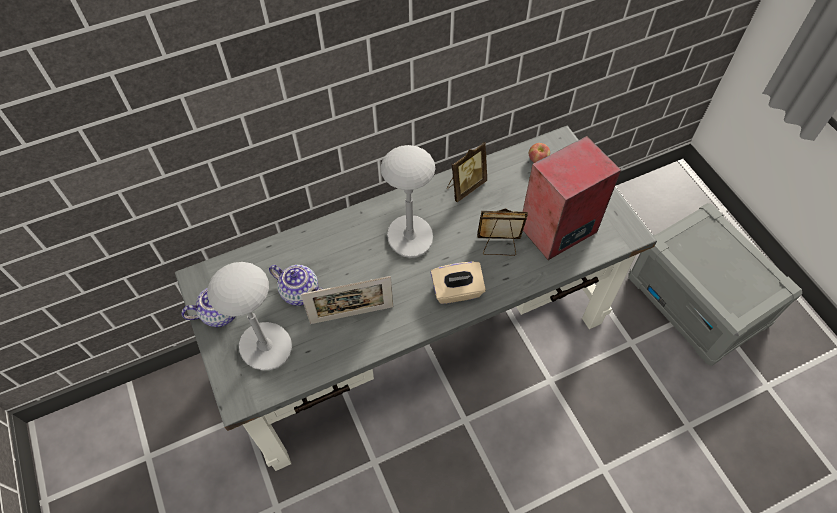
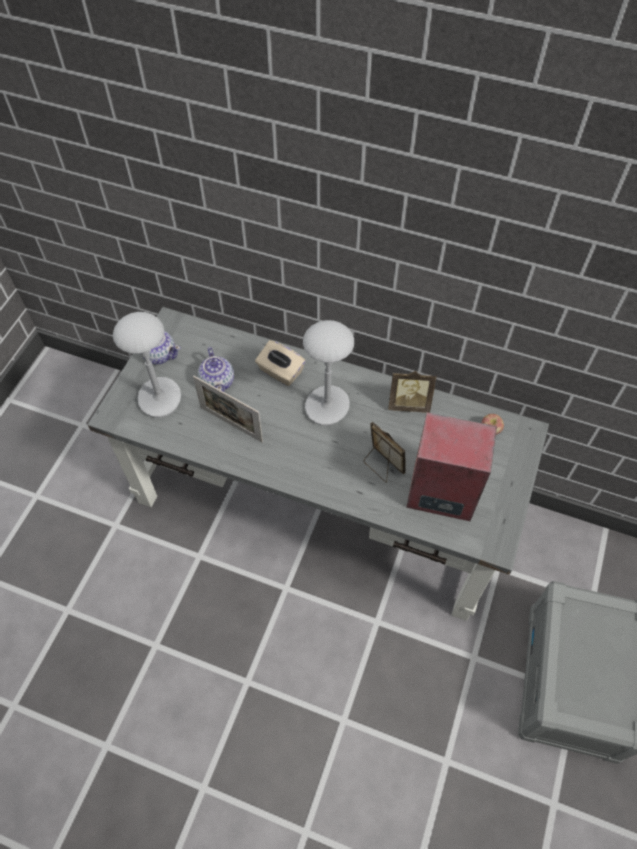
camera: 45 degrees right, 0 degrees up
beige tissue box [431,261,486,304] -> beige tissue box moved to [255,340,306,386]

